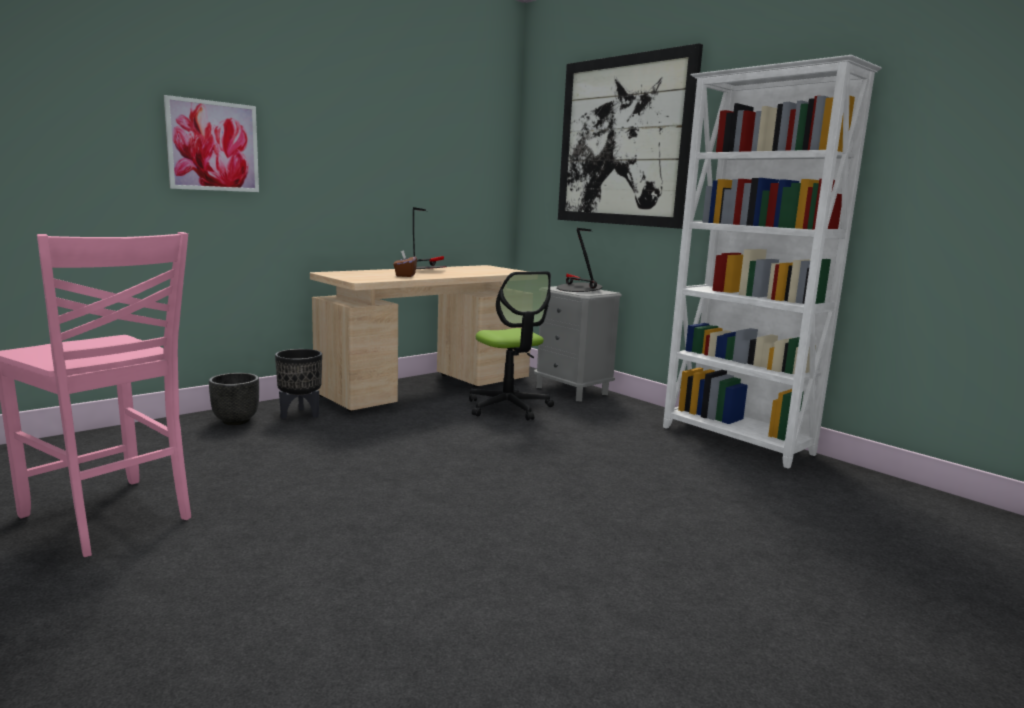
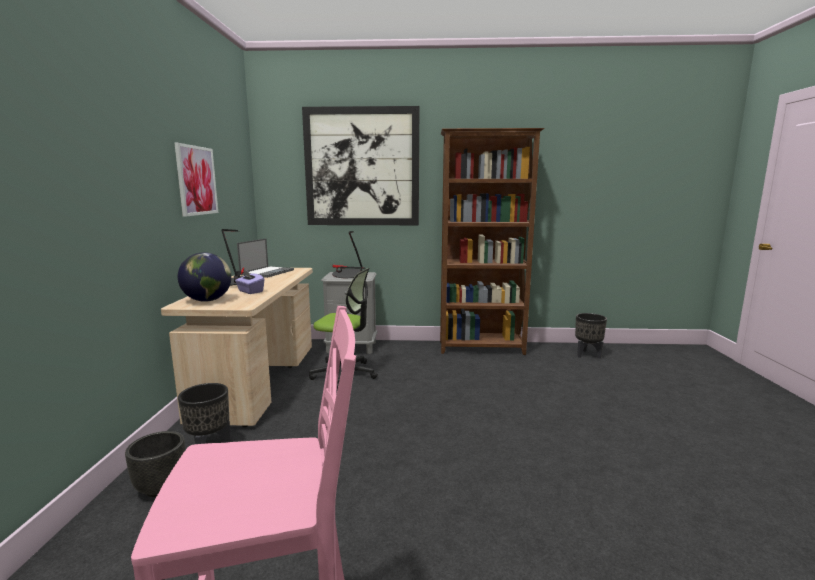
camera: 45 degrees left, 0 degrees up
picture [164,95,259,192] -> picture moved to [174,143,218,217]
brown tissue box [394,250,417,277] -> purple tissue box [235,270,264,294]
white bookcase [663,55,882,469] -> brown bookcase [440,128,545,355]
none -> globe [178,252,232,302]
none -> laptop [237,238,294,278]
none -> black planter [575,313,607,358]

